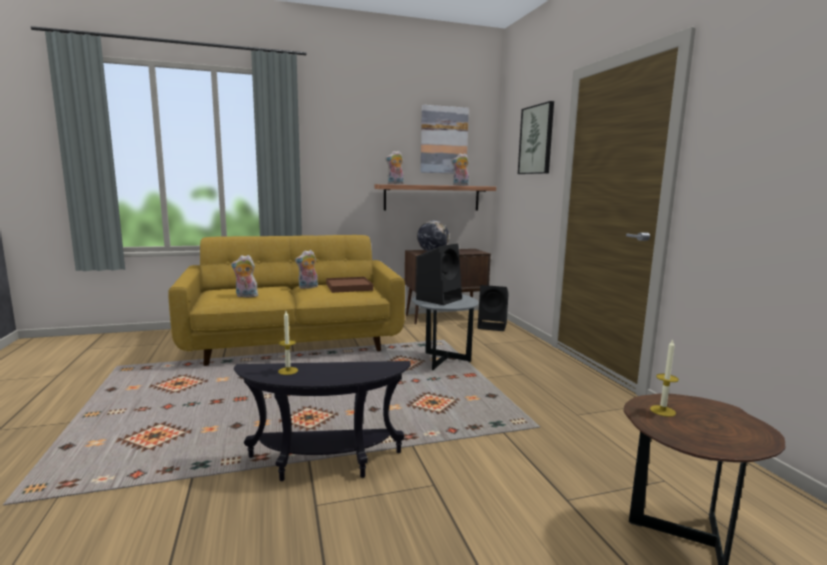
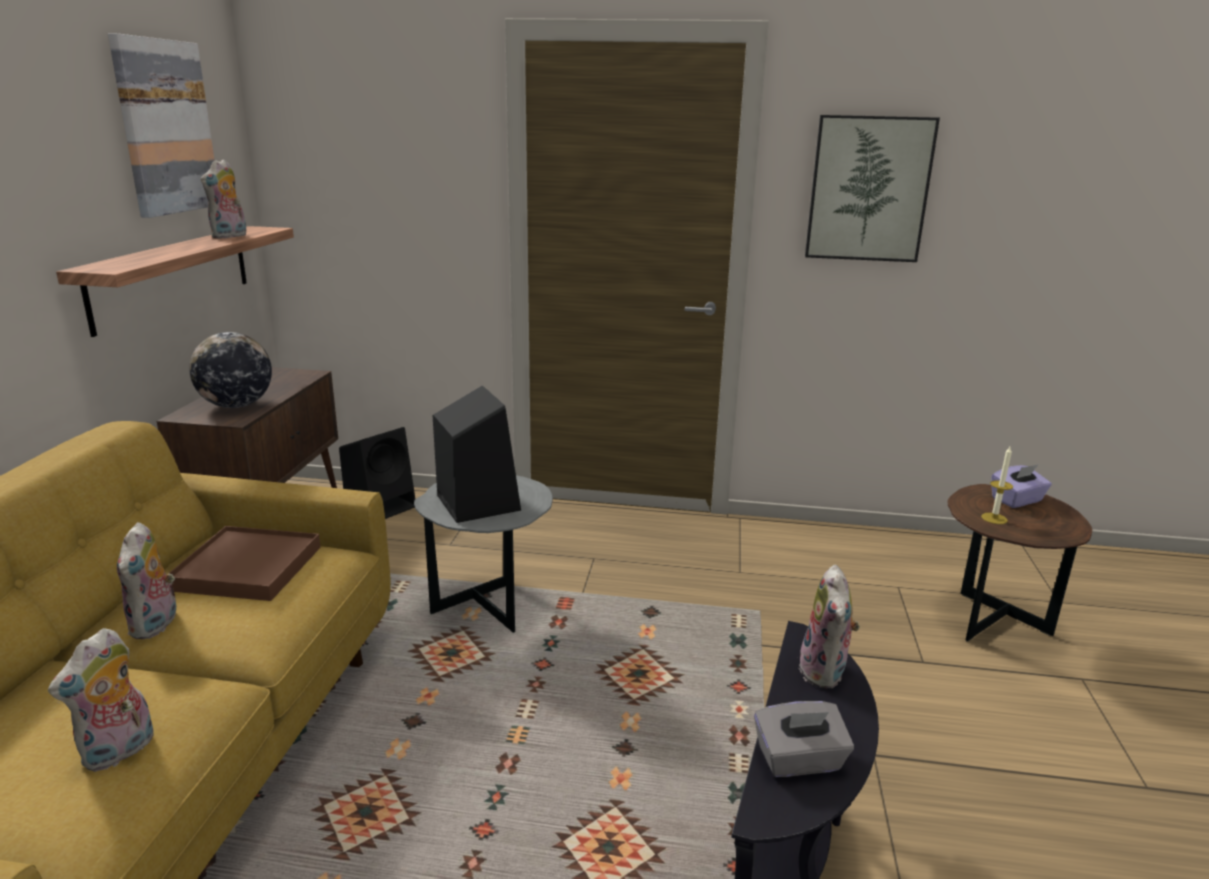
camera: 65 degrees left, 10 degrees up
candle [278,311,298,375] -> grey tissue box [754,701,854,777]
plush toy [385,151,404,184] -> plush toy moved to [798,565,860,688]
picture [518,101,554,174] -> picture moved to [805,115,940,262]
none -> purple tissue box [992,464,1052,508]

